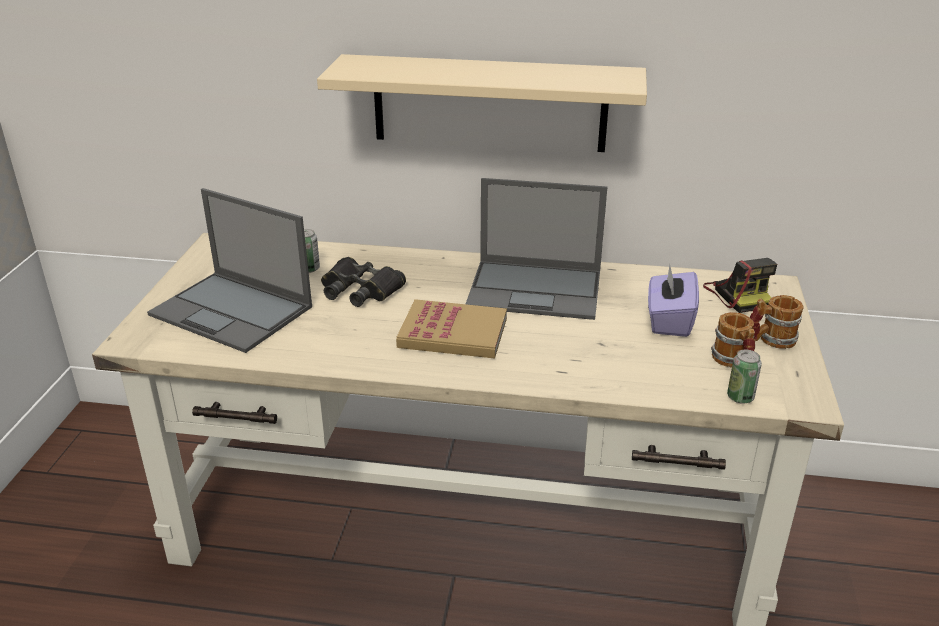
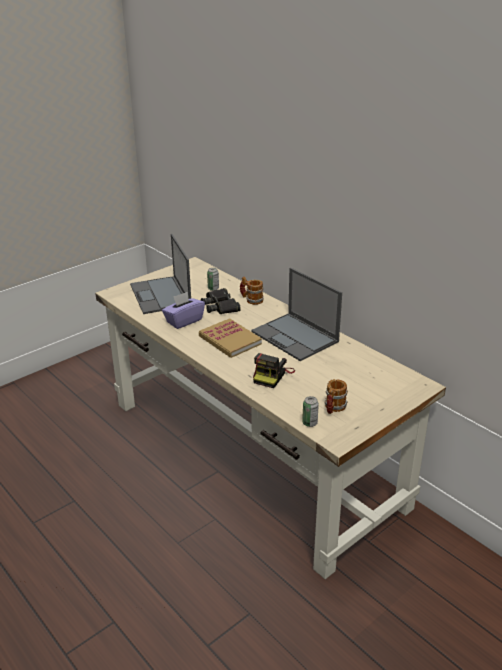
camera: 40 degrees right, 0 degrees up
beige shelf [317,54,647,152] -> none
purple tissue box [648,263,699,337] -> purple tissue box moved to [162,292,205,329]
camera [703,258,777,313] -> camera moved to [253,353,295,388]
mug [750,295,804,349] -> mug moved to [240,277,264,305]

